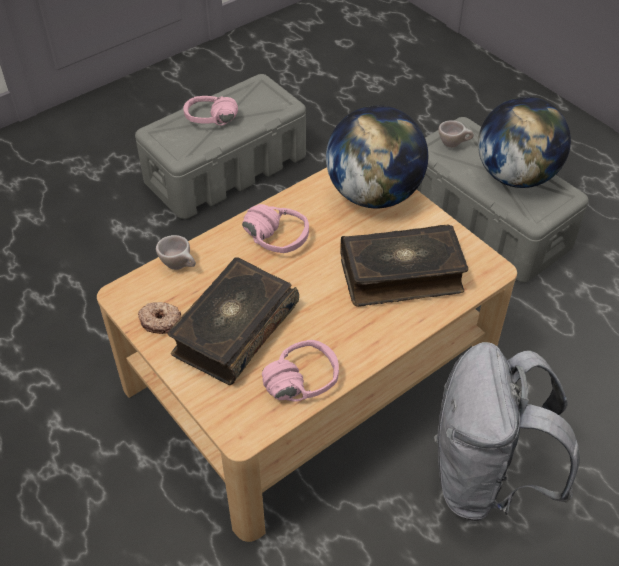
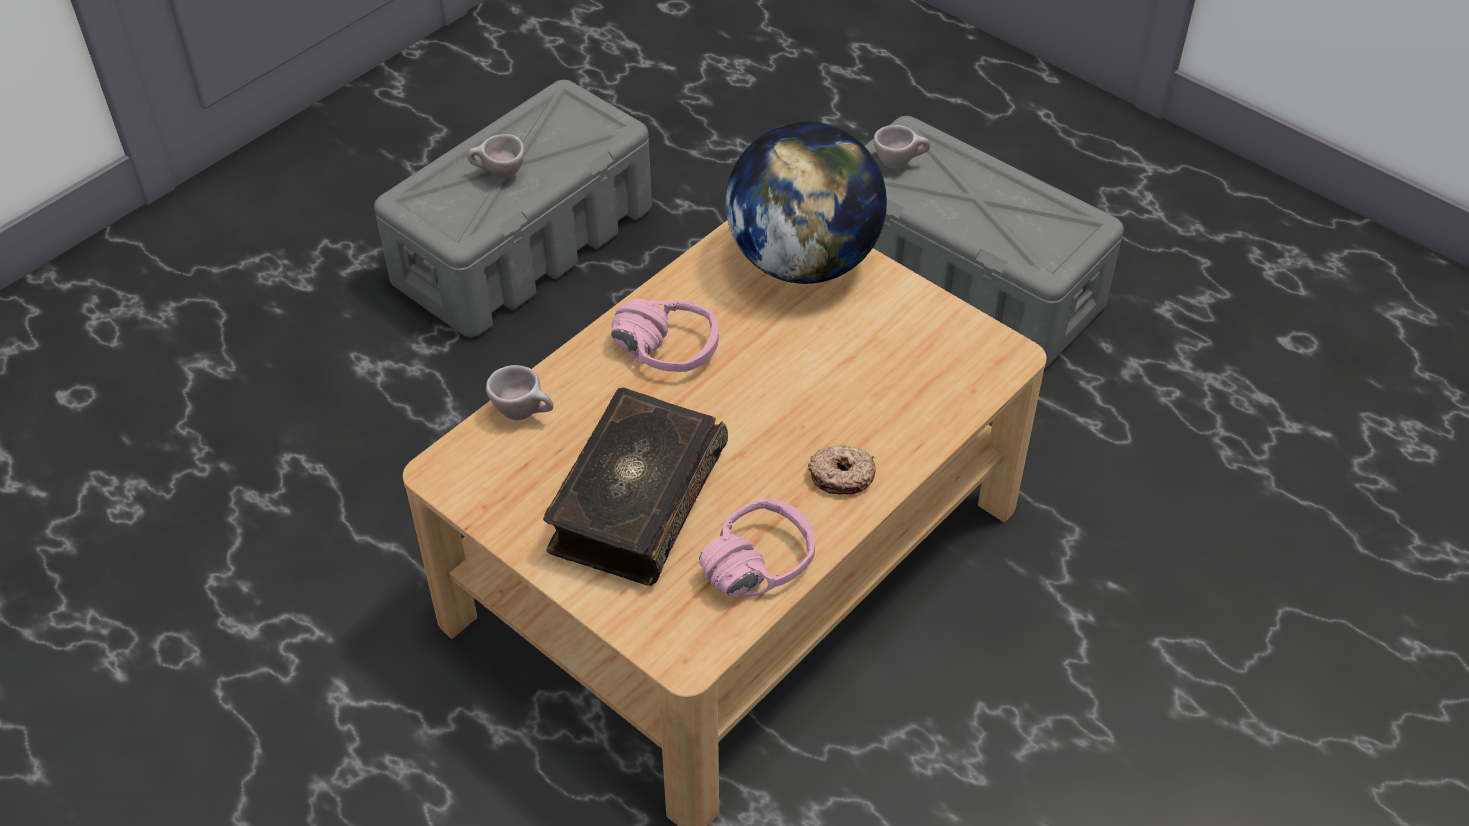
camera: 10 degrees left, 0 degrees up
donut [138,302,181,334] -> donut moved to [808,445,876,495]
pink headphones [183,96,238,125] -> beige cup [467,134,525,179]
book [340,224,468,307] -> none
grey backpack [434,342,580,521] -> none
globe [478,97,571,188] -> none

